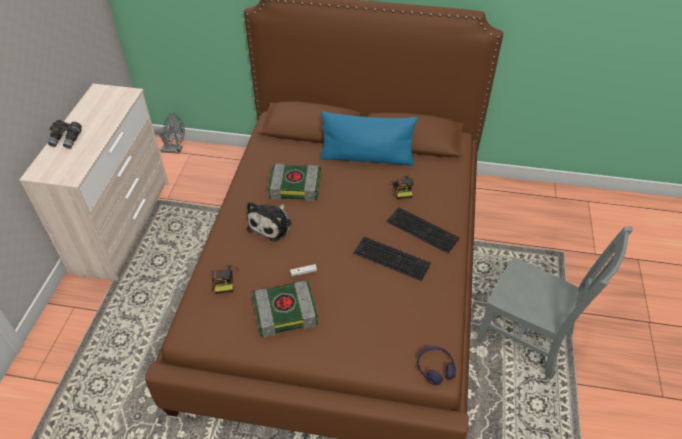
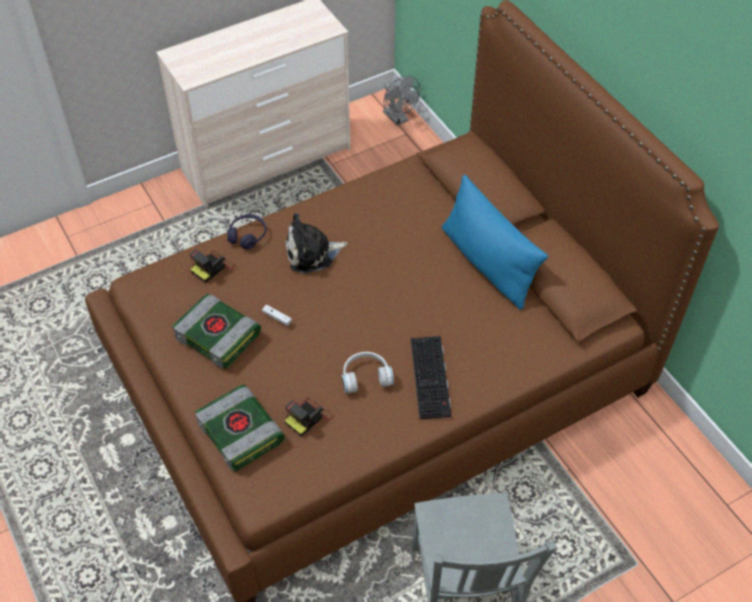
camera: 50 degrees right, 5 degrees up
grey binoculars [48,120,82,149] -> none
book [268,164,321,201] -> book moved to [195,385,285,472]
keyboard [353,237,431,281] -> white headphones [342,352,394,393]
camera [389,175,414,200] -> camera moved to [285,398,334,437]
purple headphones [417,346,456,385] -> purple headphones moved to [227,214,266,249]

